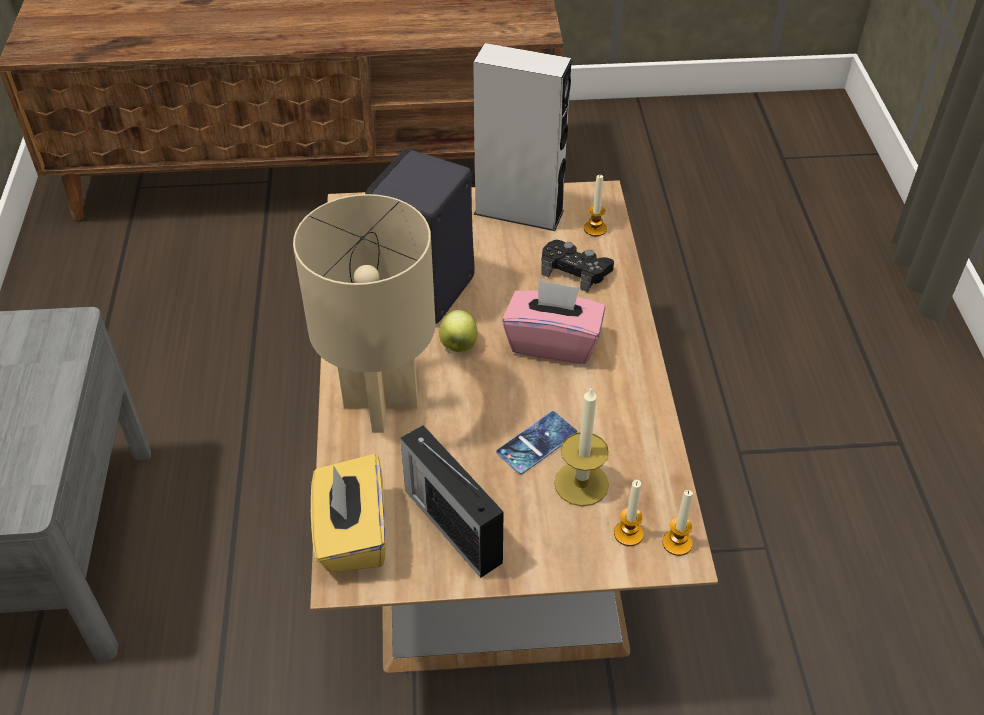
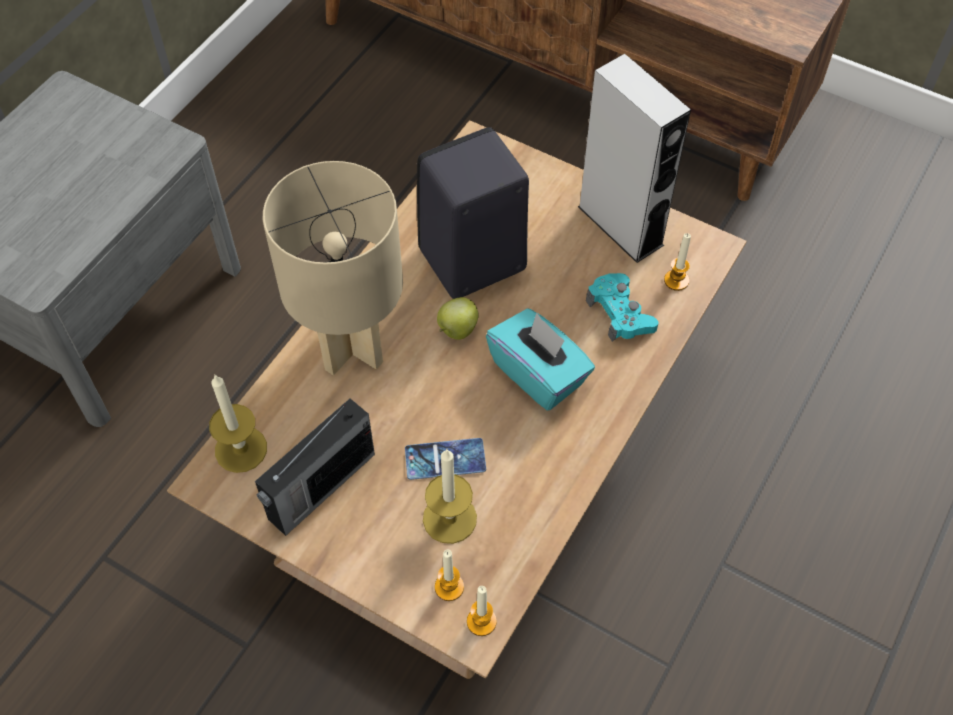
camera: 35 degrees right, 10 degrees up
yellow tissue box [311,454,386,572] -> candle [209,374,267,473]
radio [400,425,504,578] -> radio turned 135 degrees counterclockwise [255,399,375,536]
pink tissue box [502,279,605,364] -> turquoise tissue box [486,308,595,411]
black game controller [541,240,614,292] -> turquoise game controller [586,273,658,342]

